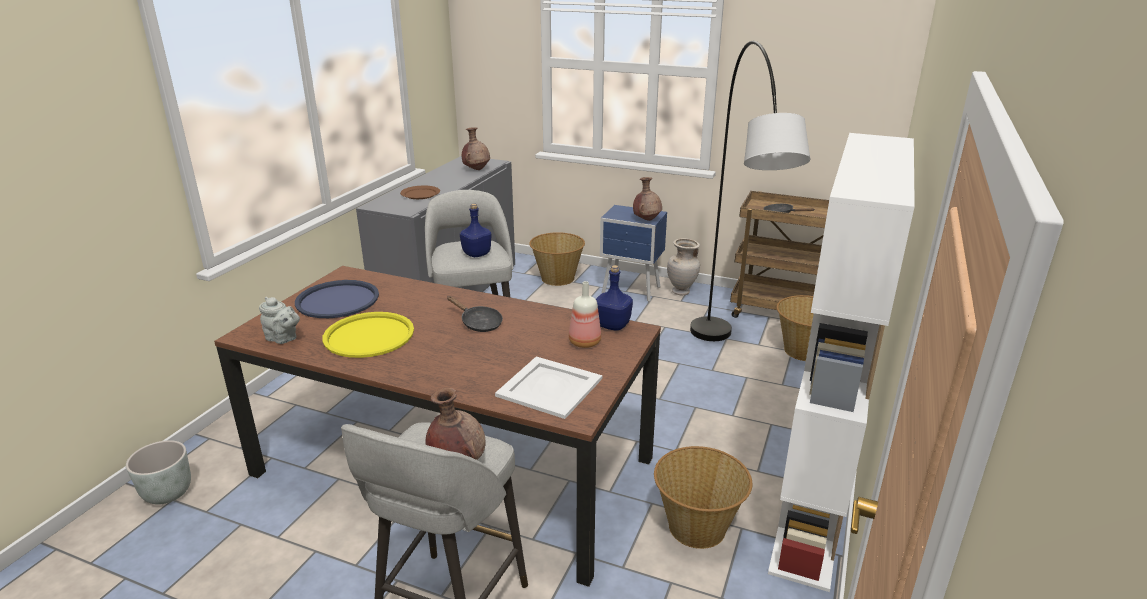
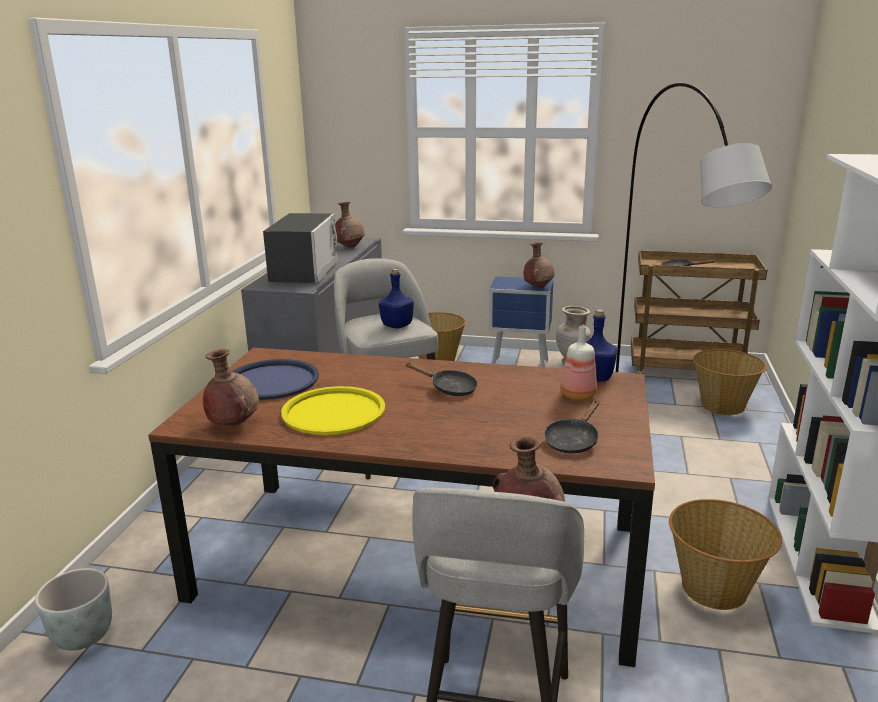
camera: 10 degrees left, 5 degrees down
grey teapot [259,297,300,344] -> brown vase [203,349,259,425]
brown plate [400,186,440,199] -> microwave [263,213,338,283]
white tray [495,356,602,419] -> black frying pan [544,400,599,454]

